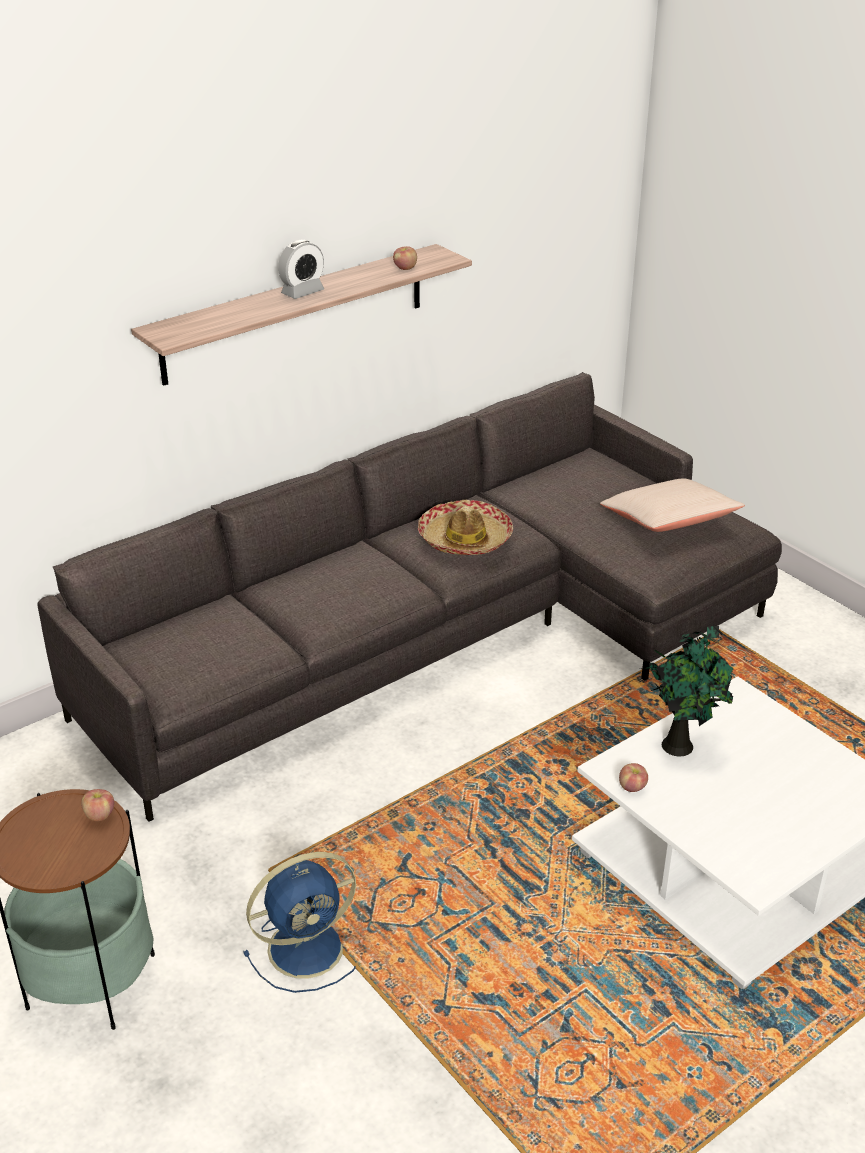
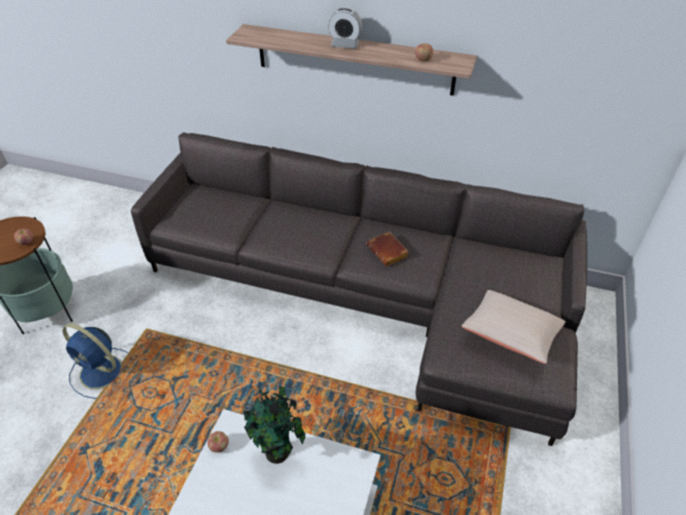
camera: 55 degrees right, 10 degrees up
hat [418,500,513,555] -> brown book [366,231,409,266]

